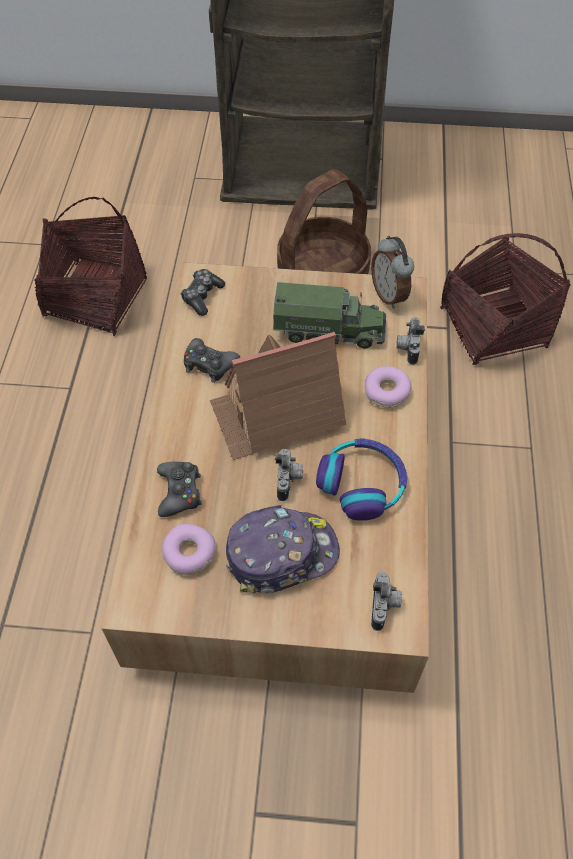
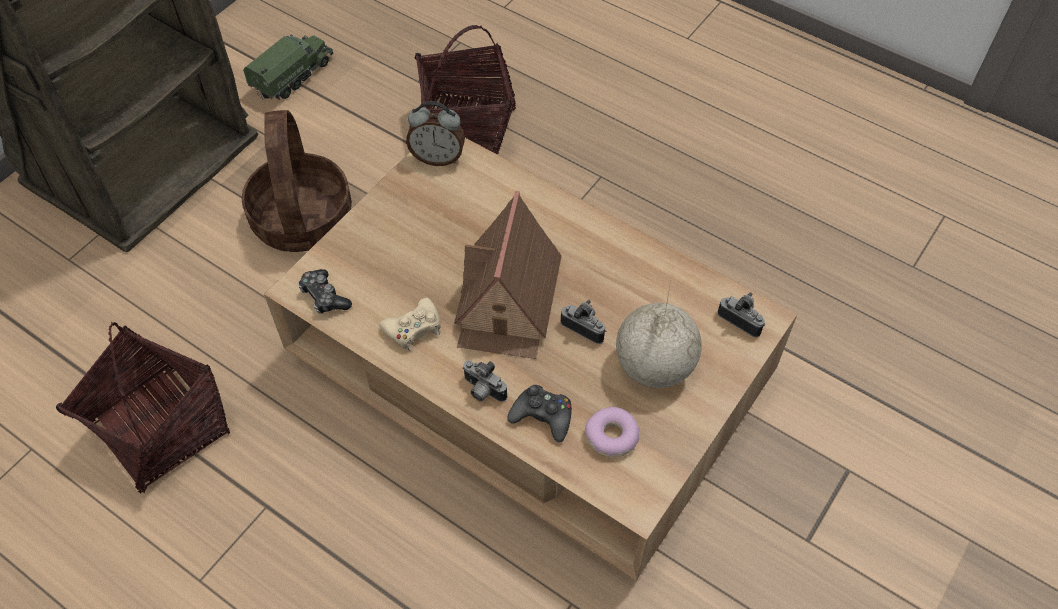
camera: 60 degrees left, 0 degrees up
black game controller [184,338,240,383] -> beige game controller [379,298,441,351]
cap [226,505,340,594] -> globe [616,282,702,388]
toy truck [273,282,386,349] -> toy truck moved to [243,35,333,100]
headphones [316,438,407,521] -> none
donut [365,366,411,408] -> none
camera [397,317,425,365] -> camera moved to [462,360,507,402]

